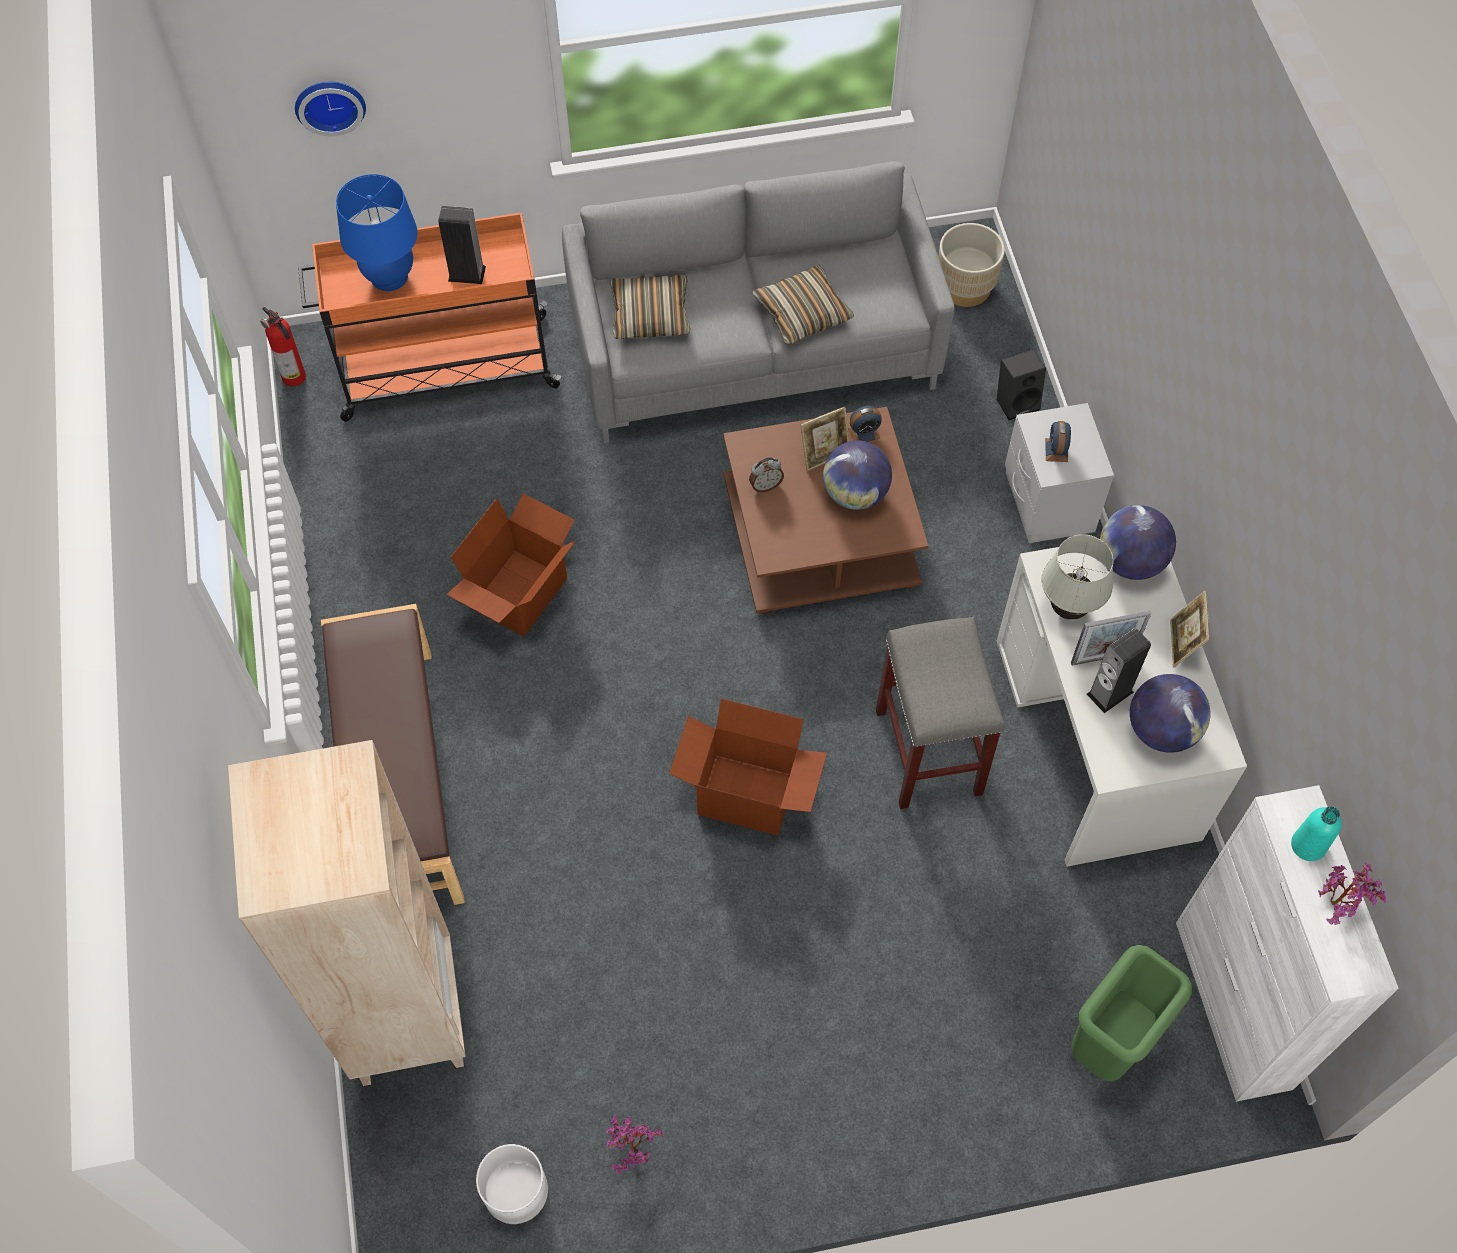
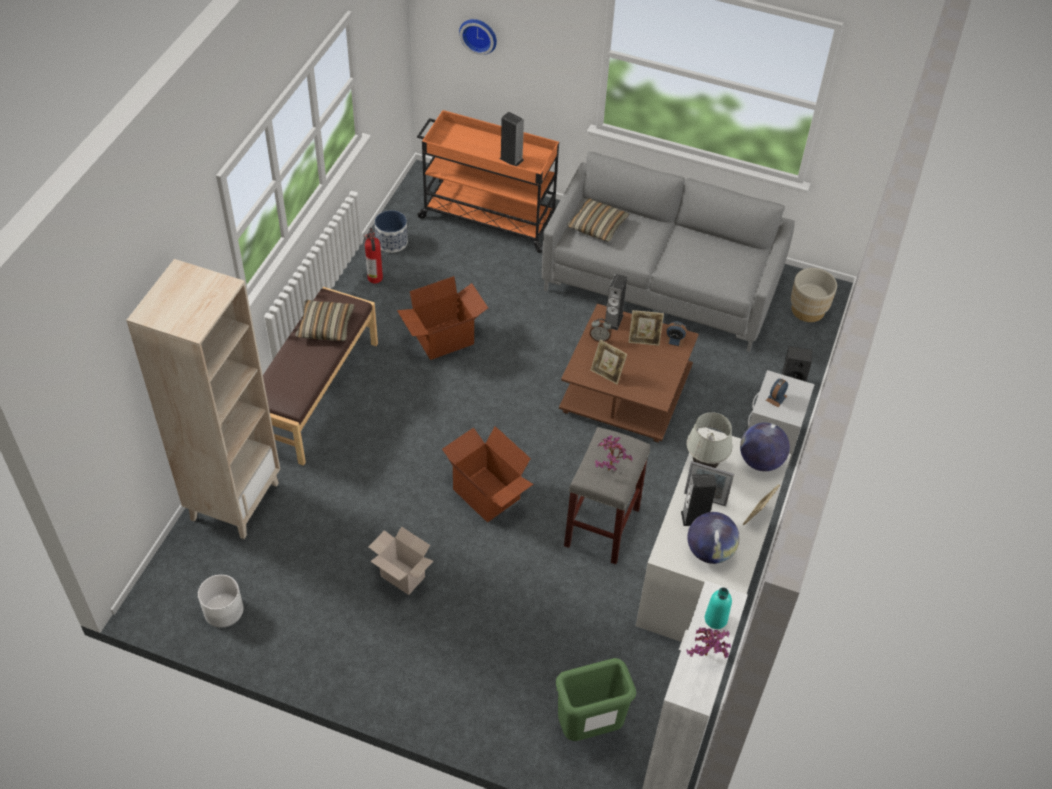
camera: 30 degrees right, 10 degrees down
fire extinguisher [260,307,306,386] -> fire extinguisher moved to [364,228,383,283]
blue table lamp [336,174,418,291] -> none
potted plant [607,1115,664,1174] -> potted plant moved to [595,435,633,471]
pillow [753,265,854,344] -> pillow moved to [296,300,355,341]
globe [823,441,892,510] -> none
none -> cardboard box [369,527,433,595]
none -> planter [375,210,408,253]
none -> picture frame [591,340,627,384]
none -> speaker [605,274,627,330]

